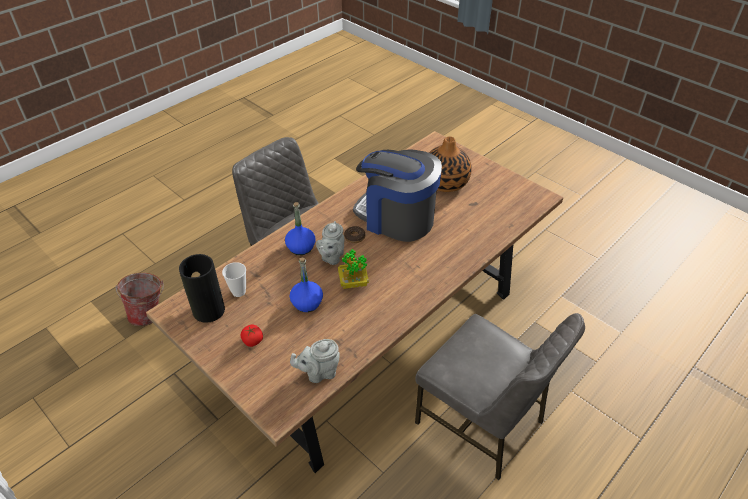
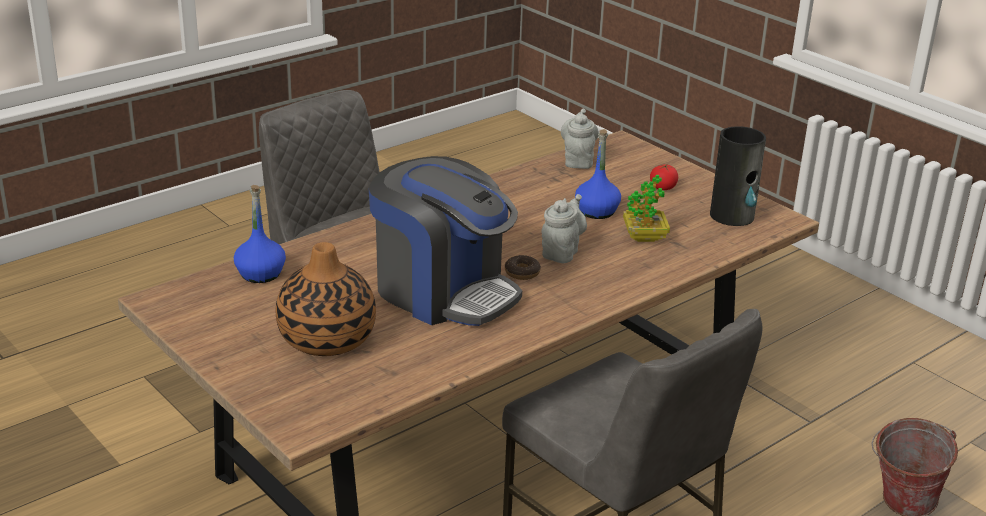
camera: 175 degrees left, 15 degrees down
cup [222,262,246,297] -> none
blue bottle [285,202,315,255] -> blue bottle moved to [234,185,286,283]
grey teapot [290,339,340,383] -> grey teapot turned 75 degrees counterclockwise [561,109,599,169]
potted plant [338,249,369,289] -> potted plant moved to [623,175,670,242]

